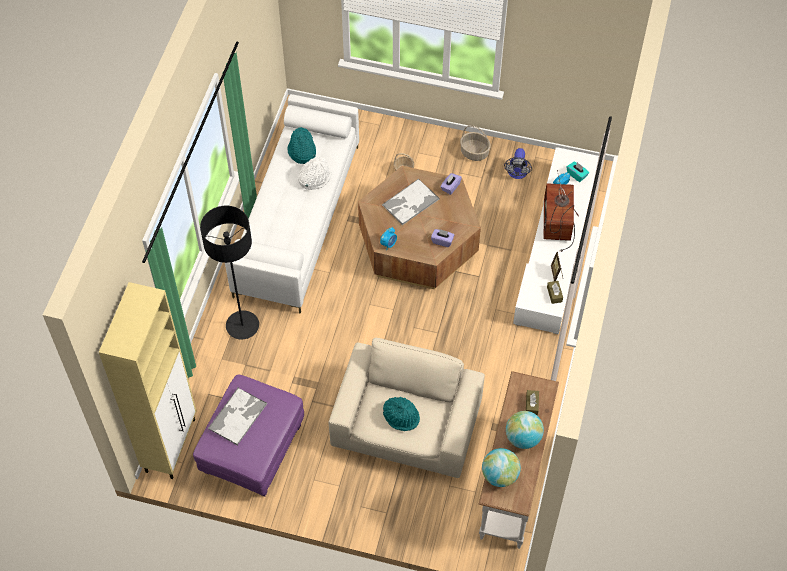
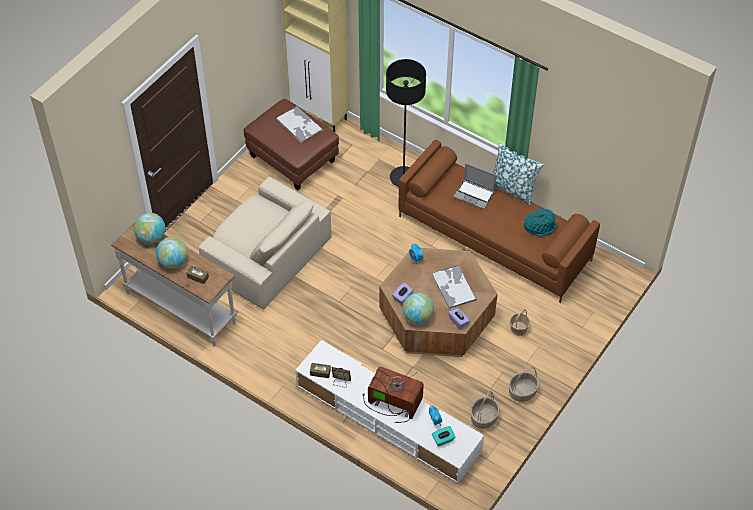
camera: 110 degrees right, 5 degrees down
purple ottoman [193,374,304,497] -> brown ottoman [244,99,339,191]
white sofa [225,94,359,314] -> brown sofa [398,140,600,303]
white hat [298,157,332,190] -> none
turquoise hat [383,397,420,431] -> none
fan [504,148,532,179] -> basket [470,391,500,429]
none -> globe [402,293,434,324]
none -> laptop [453,163,497,210]
none -> pillow [492,143,544,206]

